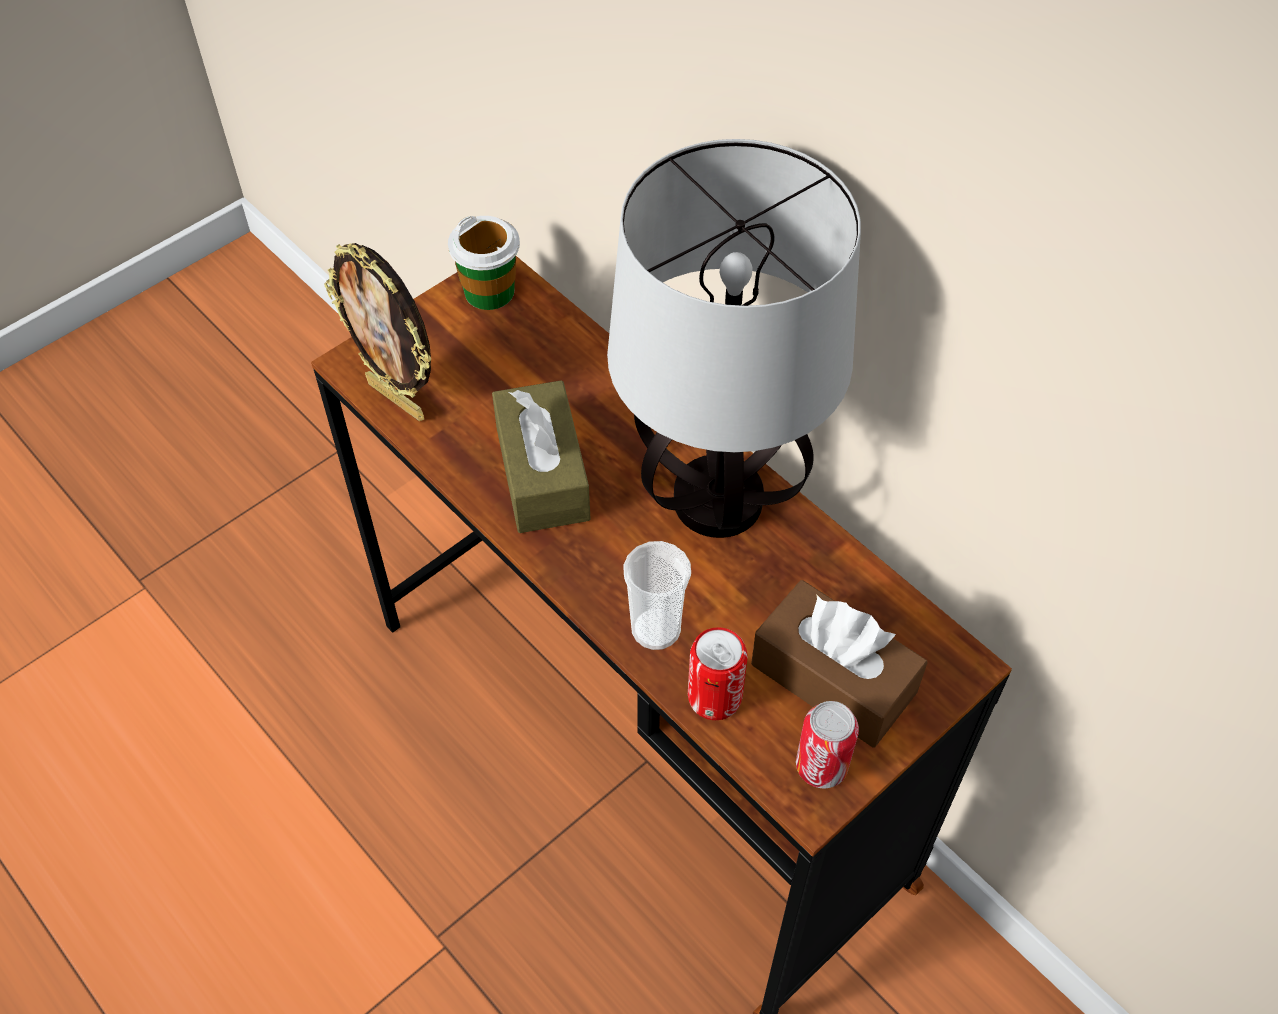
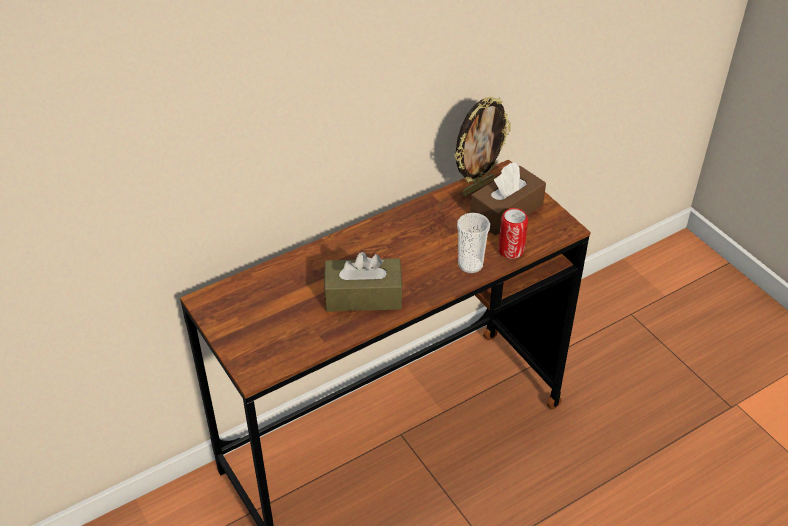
camera: 80 degrees left, 10 degrees down
picture frame [324,243,432,421] -> picture frame moved to [454,97,511,197]
cup [448,216,520,310] -> none
table lamp [607,139,861,538] -> none
can [796,701,859,788] -> none

